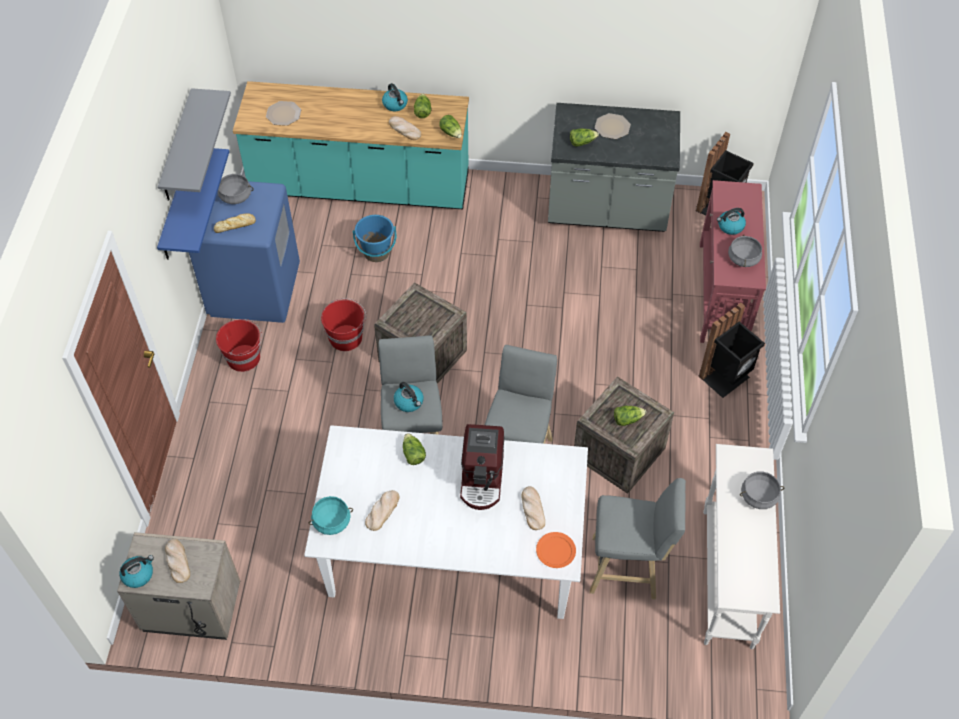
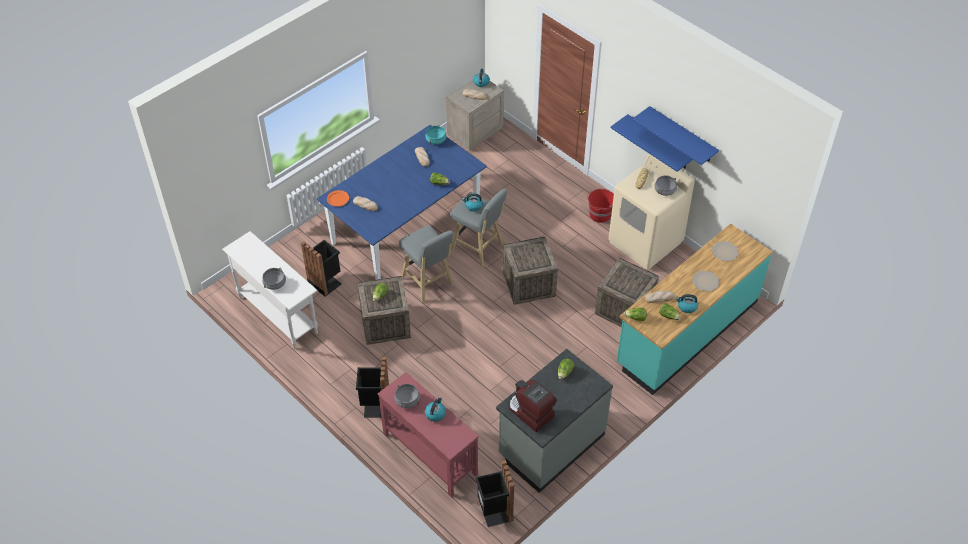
camera: 130 degrees right, 5 degrees down
grey shelf [158,88,231,201] -> blue shelf [632,106,719,165]
blue washing machine [189,181,300,323] -> beige washing machine [609,154,695,270]
white dining table [304,425,588,619] -> blue dining table [317,125,487,280]
red bucket [321,298,366,351] -> none
blue bucket [353,215,396,262] -> crate [595,258,659,327]
coffee machine [460,424,505,510] -> coffee machine moved to [509,379,557,432]
grey stool [590,478,686,600] -> black trash can [301,240,342,297]
plate [595,113,631,139] -> plate moved to [692,271,719,291]

